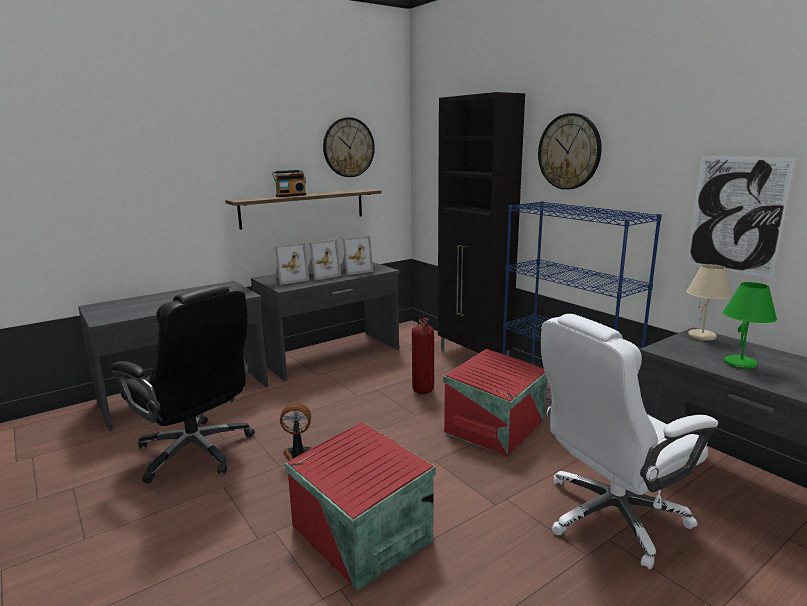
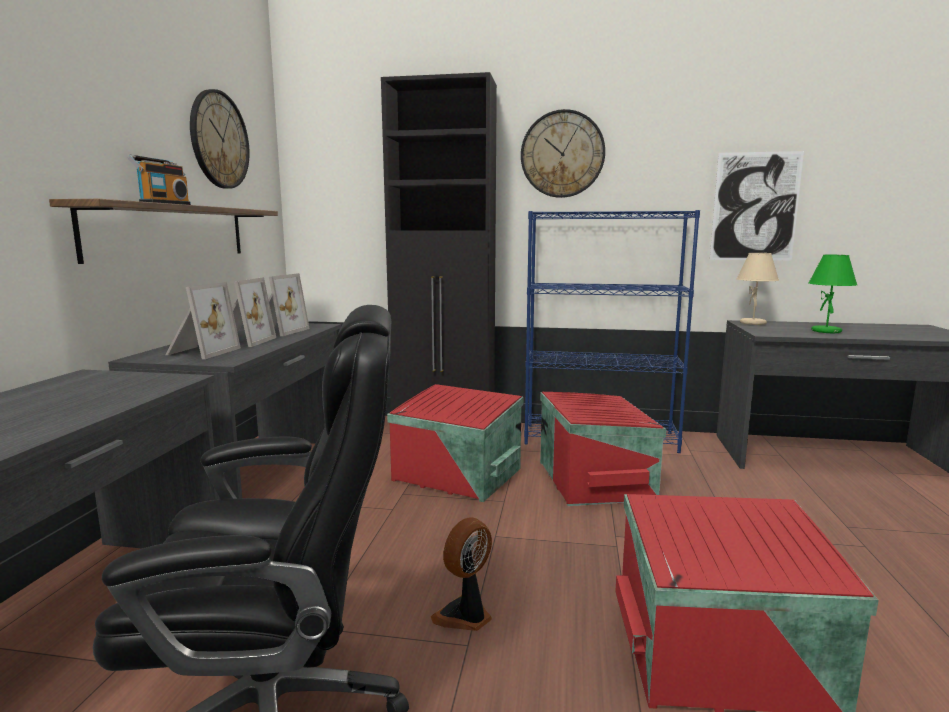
camera: 45 degrees left, 5 degrees down
fire extinguisher [412,318,434,394] -> red storage box [387,384,523,502]
white office chair [541,314,718,569] -> none

